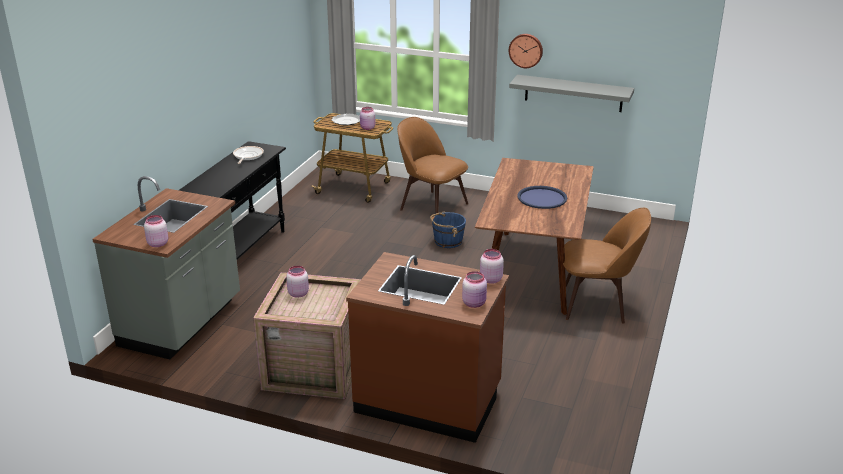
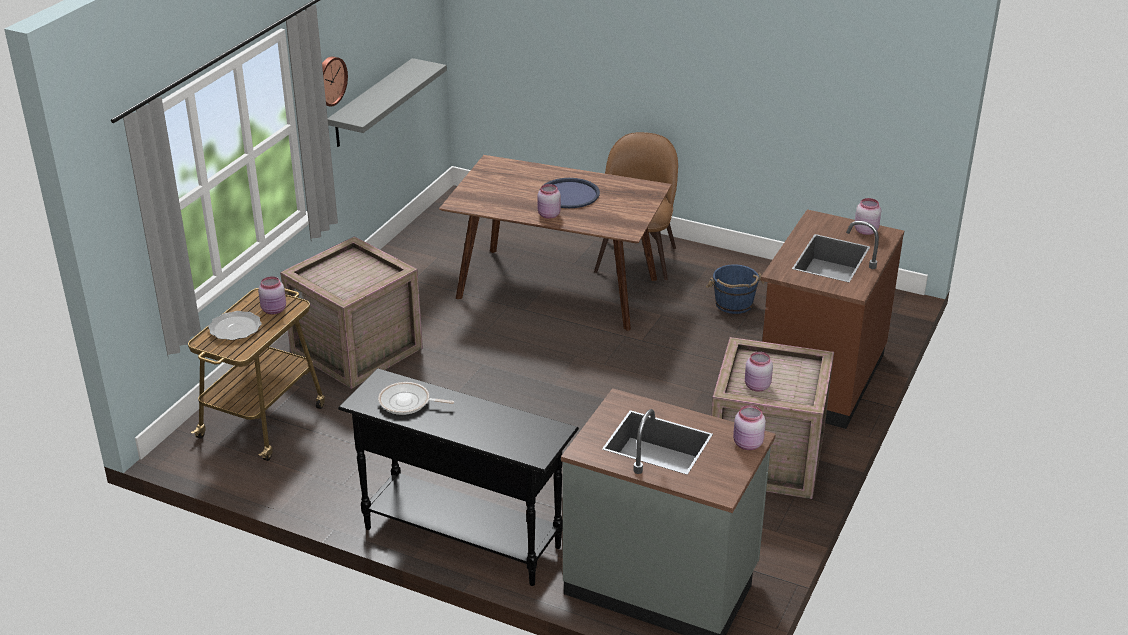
camera: 85 degrees left, 5 degrees up
brown chair [397,117,468,213] -> crate [280,236,423,389]
blue bucket [430,211,466,248] -> blue bucket moved to [706,264,764,314]
pink jar [480,249,504,284] -> pink jar moved to [537,184,561,219]

